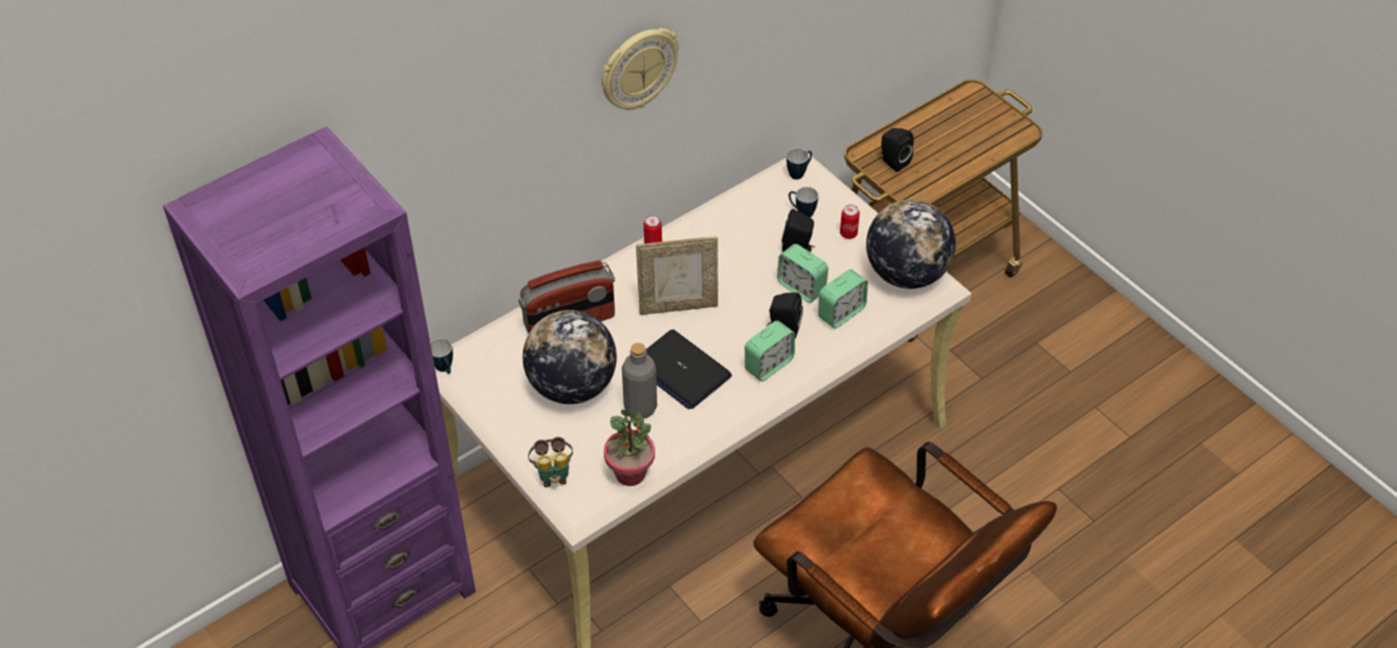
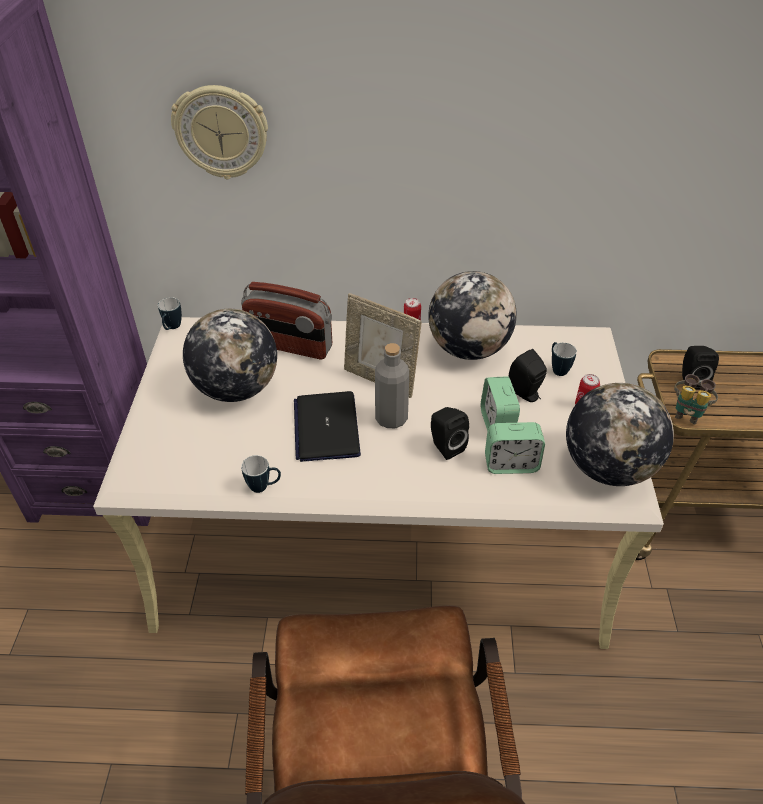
camera: 40 degrees right, 5 degrees down
binoculars [528,437,573,488] -> binoculars moved to [674,374,718,424]
wall clock [601,28,679,110] -> wall clock moved to [171,85,268,179]
potted plant [604,410,655,486] -> none
grey bottle [622,343,657,419] -> grey bottle moved to [375,343,409,428]
alarm clock [745,321,795,381] -> none
mug [786,148,812,180] -> mug moved to [241,455,281,493]
none -> globe [428,271,517,360]

